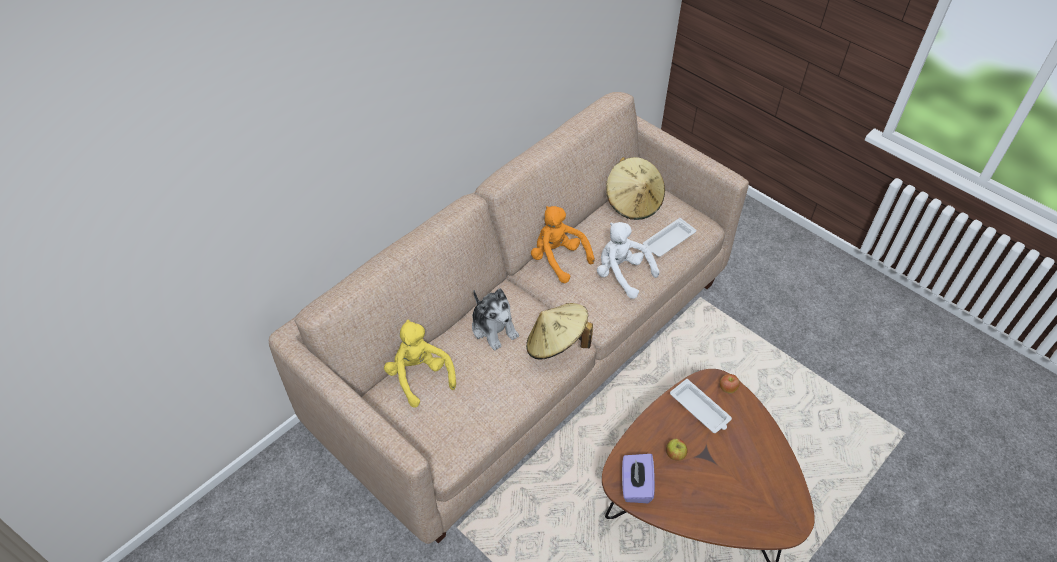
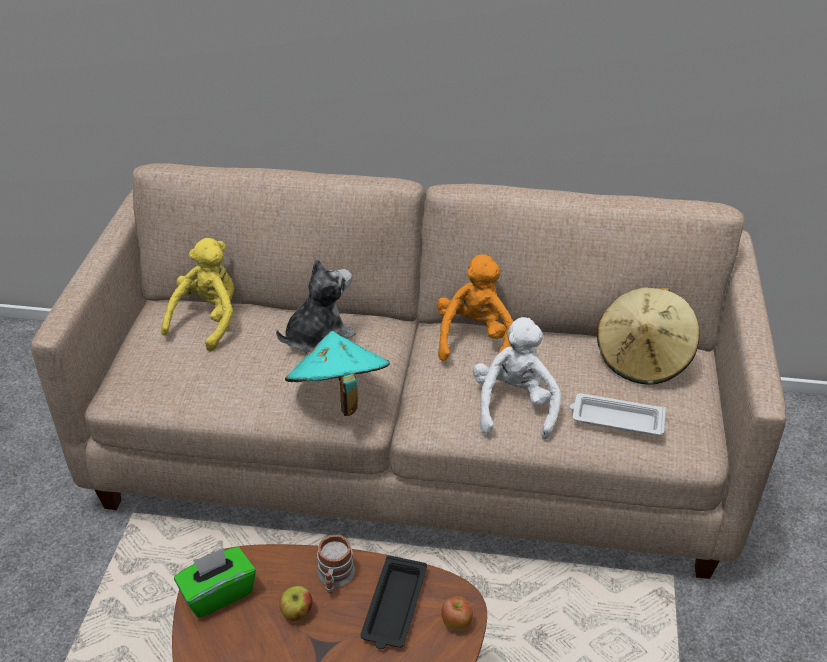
camera: 55 degrees right, 10 degrees down
plush toy [472,288,519,350] -> plush toy turned 150 degrees counterclockwise [276,259,356,355]
beige hat [526,303,593,360] -> turquoise hat [285,331,390,416]
purple tissue box [622,454,655,503] -> green tissue box [174,547,256,618]
white tray [670,379,732,433] -> black tray [360,555,427,649]
none -> mug [317,535,355,594]

